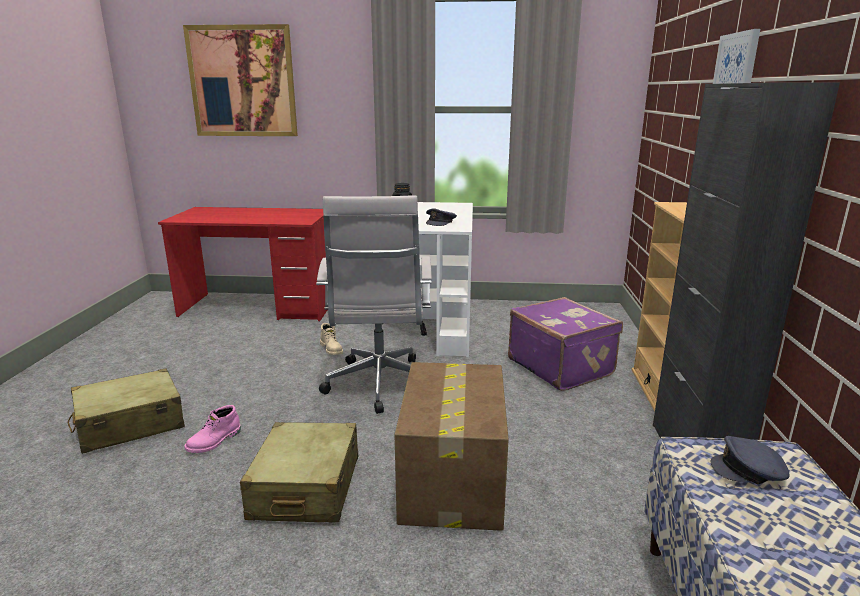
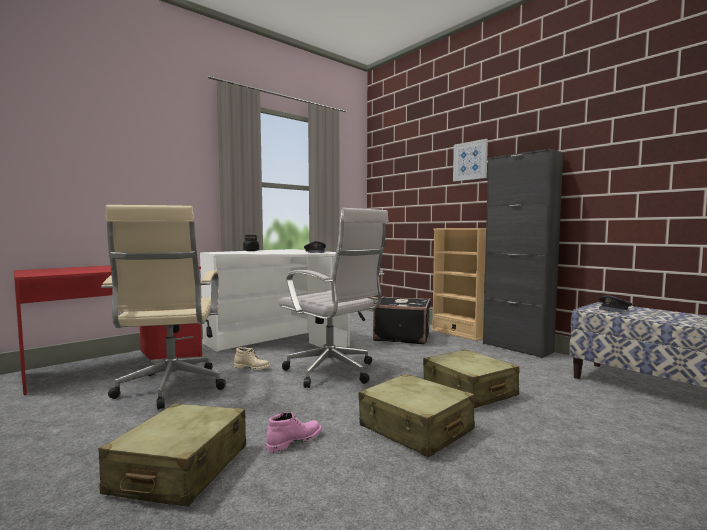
camera: 45 degrees left, 15 degrees down
picture [183,24,298,136] -> none
pink boot [184,405,241,453] -> pink boot turned 120 degrees counterclockwise [266,412,321,453]
cardboard box [395,362,509,531] -> beige suitcase [423,349,519,408]
purple suitcase [508,297,623,391] -> black suitcase [373,296,431,345]
none -> beige office chair [101,205,226,410]

